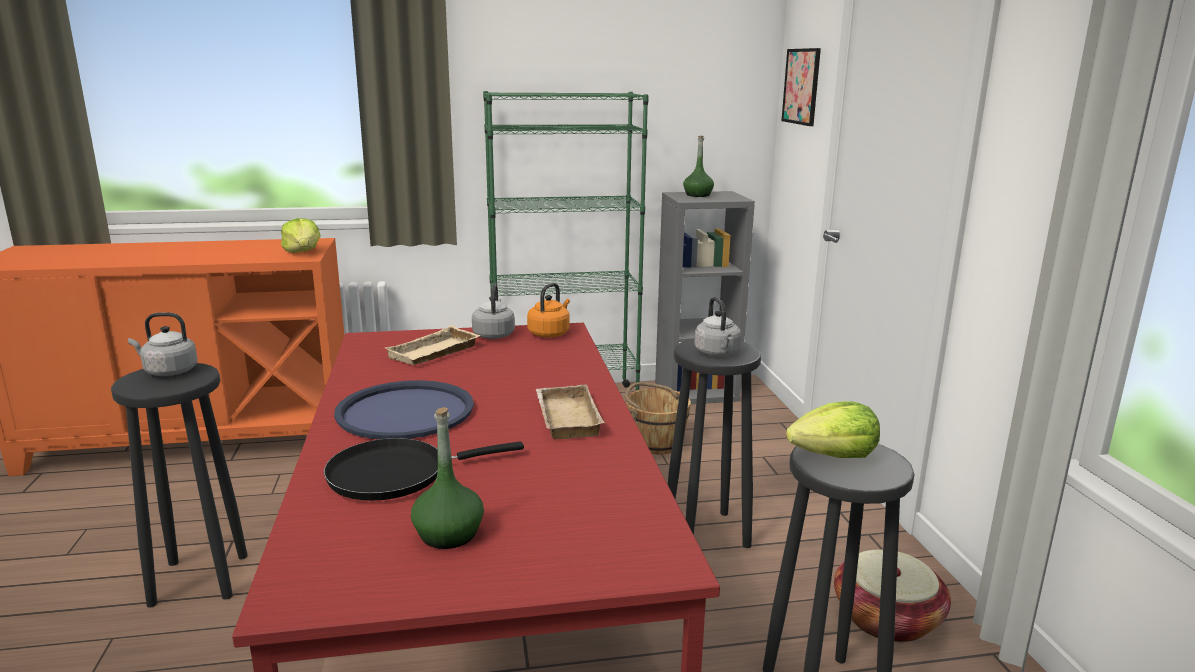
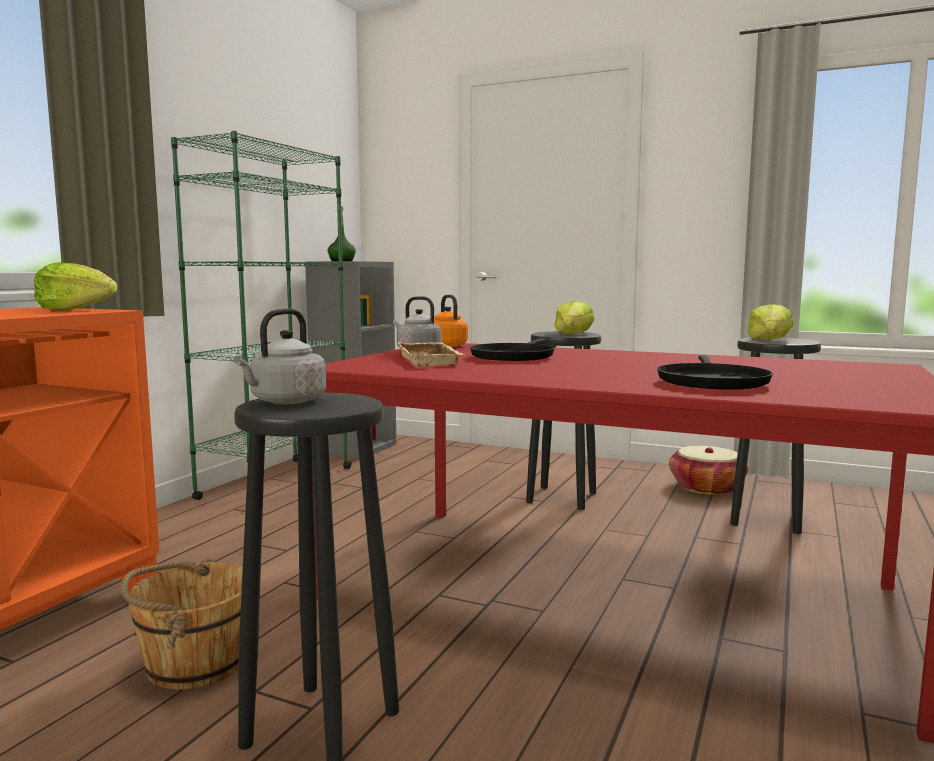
camera: 55 degrees left, 10 degrees down
blue tray [334,380,474,439] -> none
green bottle [411,407,484,549] -> none
beige tray [535,384,604,439] -> none
brown bucket [625,382,691,454] -> brown bucket moved to [121,559,243,690]
grey kettle [694,297,741,356] -> lettuce [554,301,594,334]
picture [781,48,821,126] -> none
none -> black frying pan [470,338,555,361]

